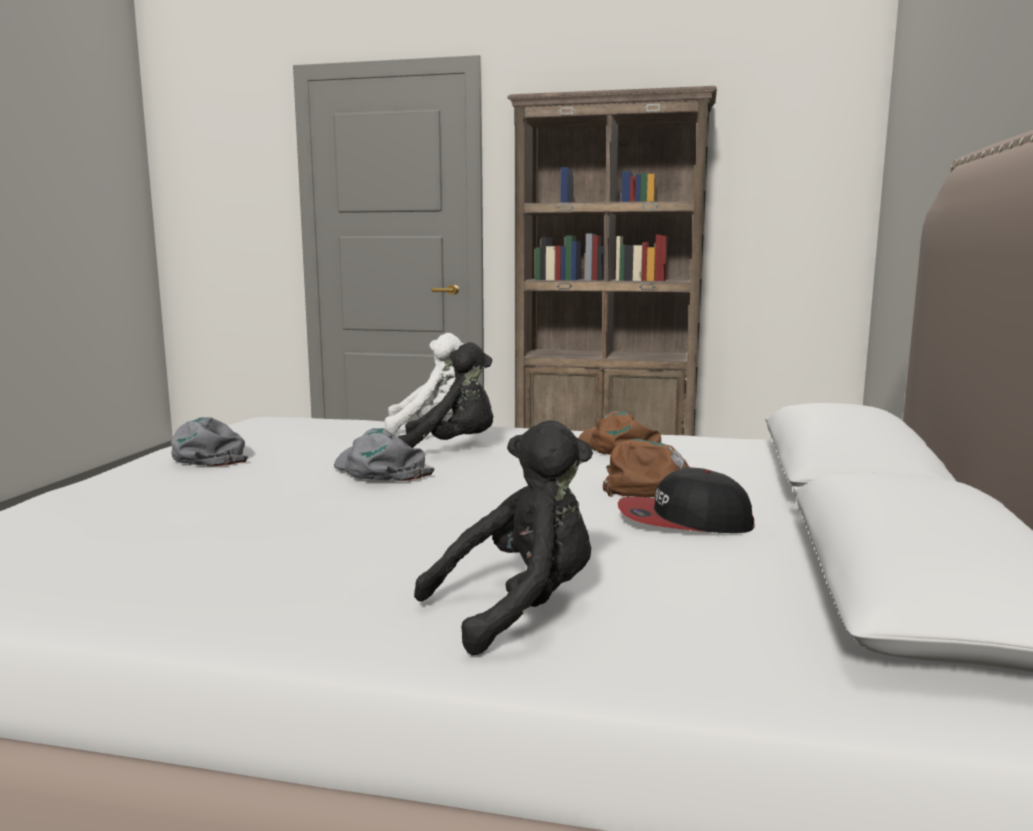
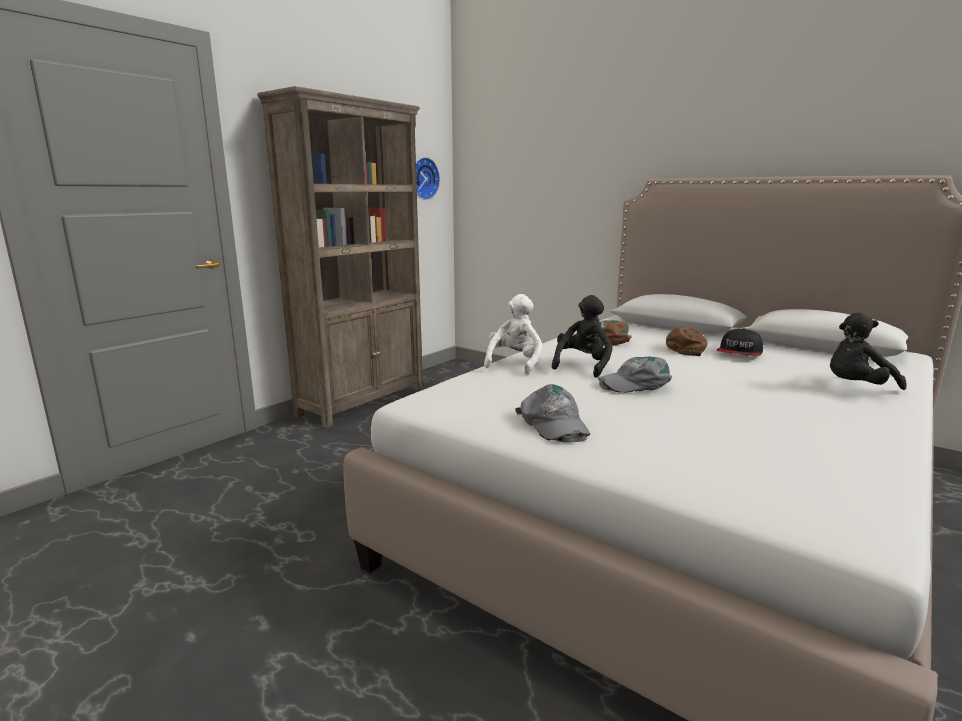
camera: 65 degrees left, 5 degrees up
grey cap [171,417,248,466] -> grey cap turned 105 degrees counterclockwise [515,384,590,443]
black plush toy [414,420,593,655] -> black plush toy turned 105 degrees counterclockwise [830,312,906,390]
none -> wall clock [416,157,440,200]

